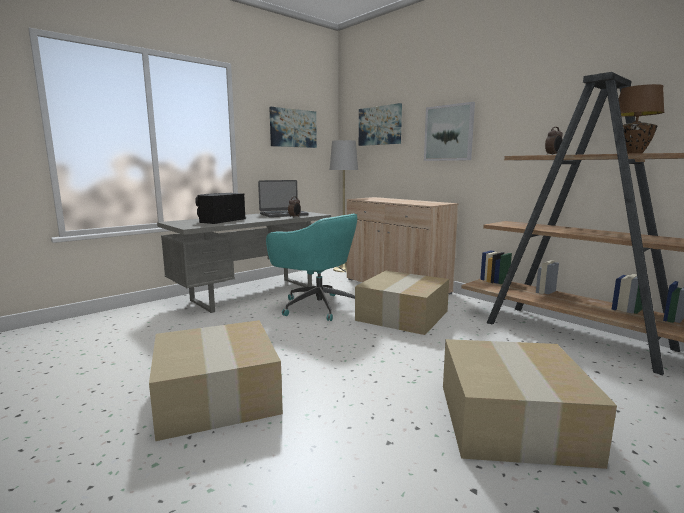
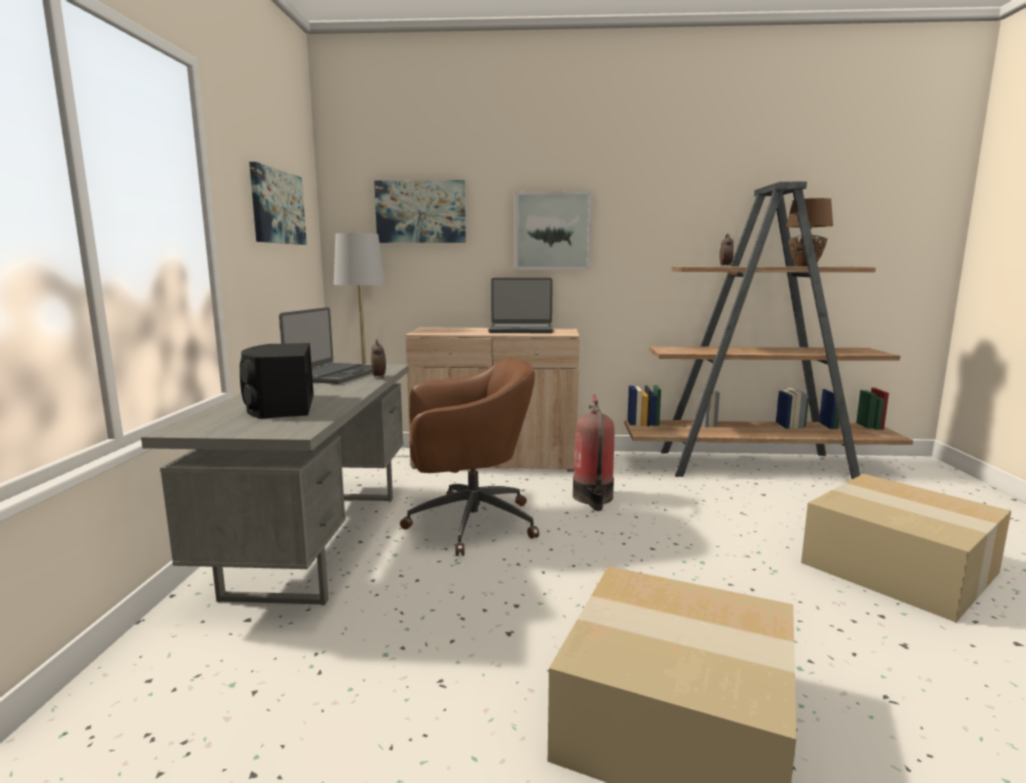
camera: 45 degrees left, 0 degrees up
turquoise office chair [266,213,357,321] -> brown office chair [400,358,539,556]
cardboard box [355,270,449,335] -> fire extinguisher [573,394,614,511]
none -> laptop [488,278,553,333]

